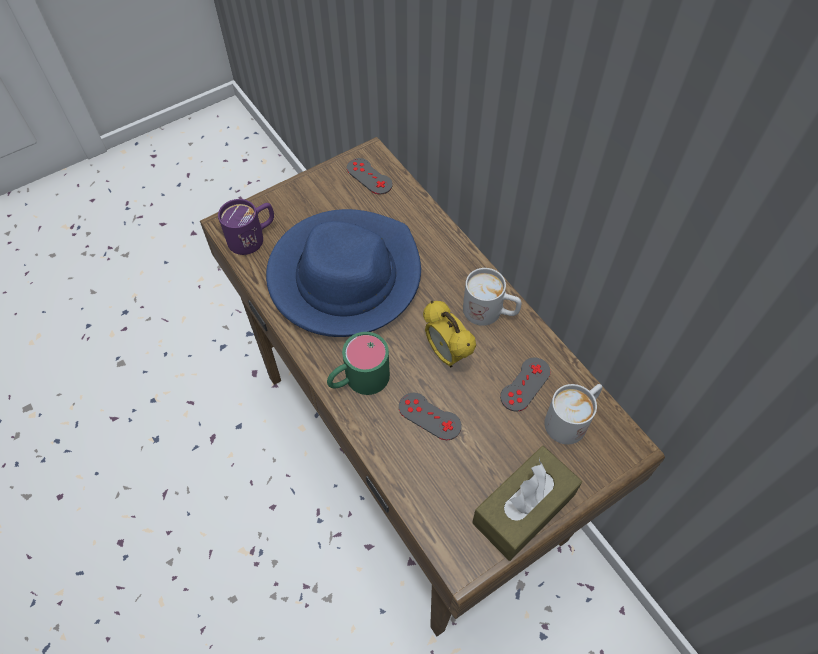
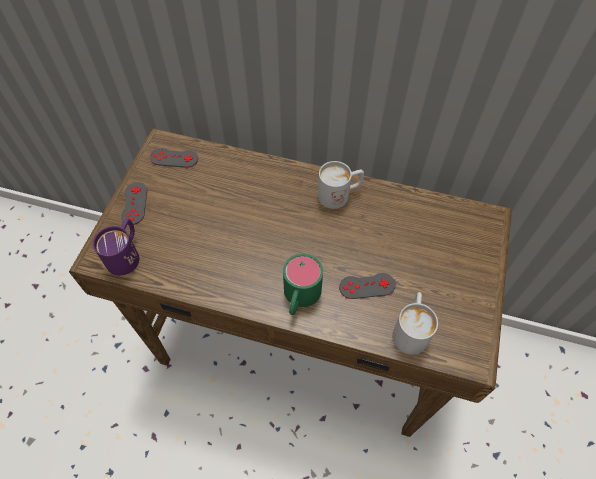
camera: 40 degrees left, 0 degrees up
blue hat [266,209,421,337] -> none
alarm clock [423,301,476,368] -> none
brown tissue box [472,446,582,561] -> none
grey game controller [500,358,551,411] -> grey game controller moved to [121,182,147,225]
white mug [544,384,602,444] -> white mug moved to [392,292,438,355]

